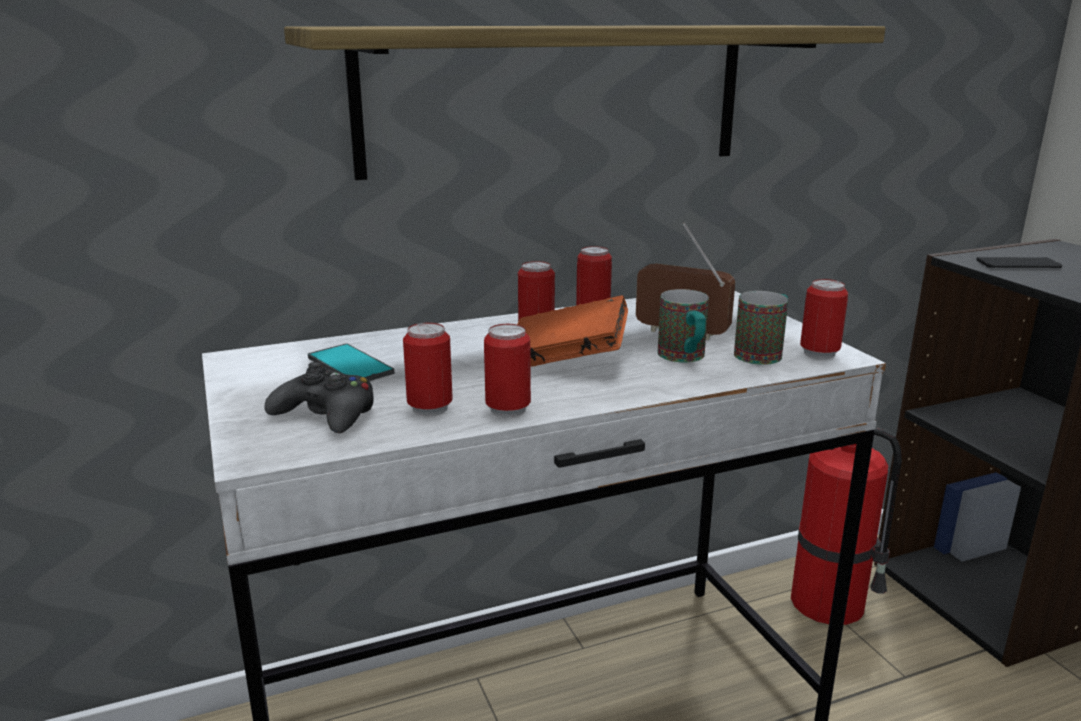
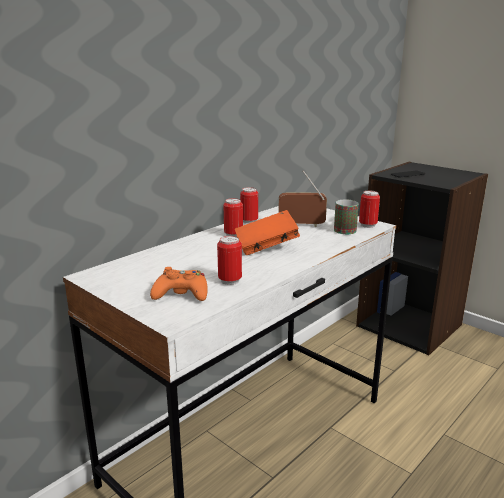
camera: 25 degrees left, 0 degrees up
black game controller [265,362,373,433] -> orange game controller [150,267,208,301]
shelf [284,25,885,180] -> none
phone [308,344,395,381] -> none
can [484,324,531,418] -> none
mug [658,289,709,363] -> none
fire extinguisher [791,428,902,625] -> none

